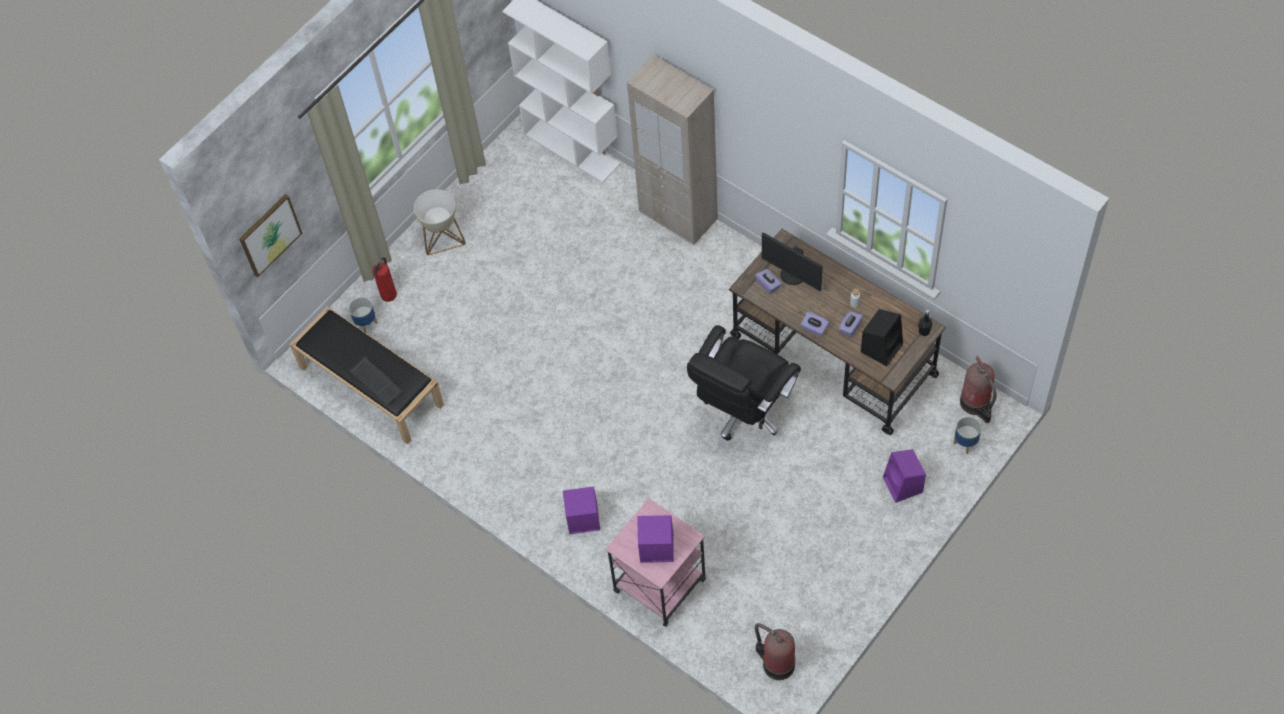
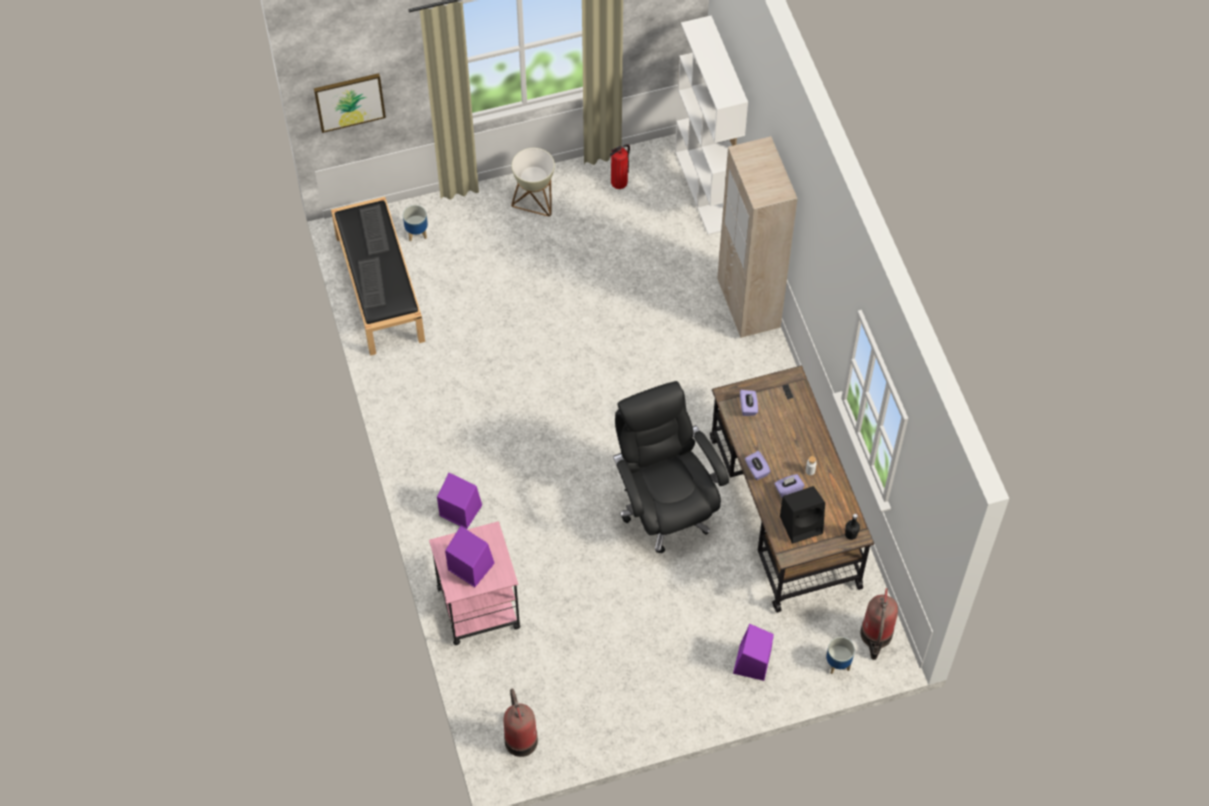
camera: 30 degrees right, 0 degrees up
fire extinguisher [372,257,397,302] -> fire extinguisher moved to [610,144,630,189]
black office chair [687,325,801,441] -> black office chair turned 90 degrees clockwise [613,381,729,553]
monitor [762,233,822,291] -> none
none -> keyboard [359,204,390,256]

